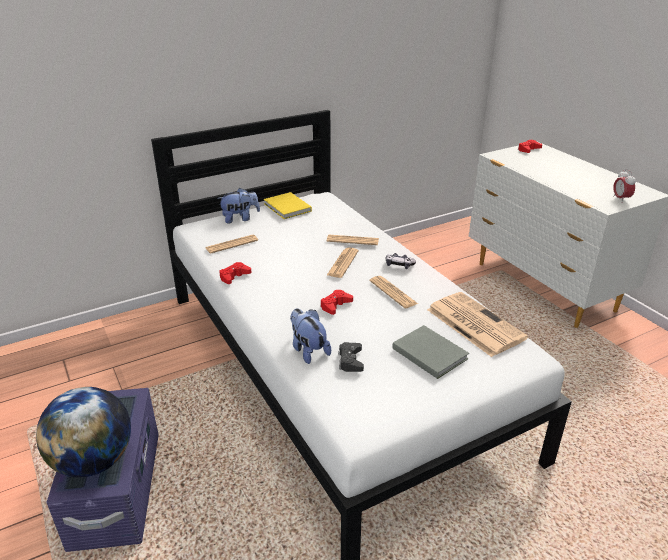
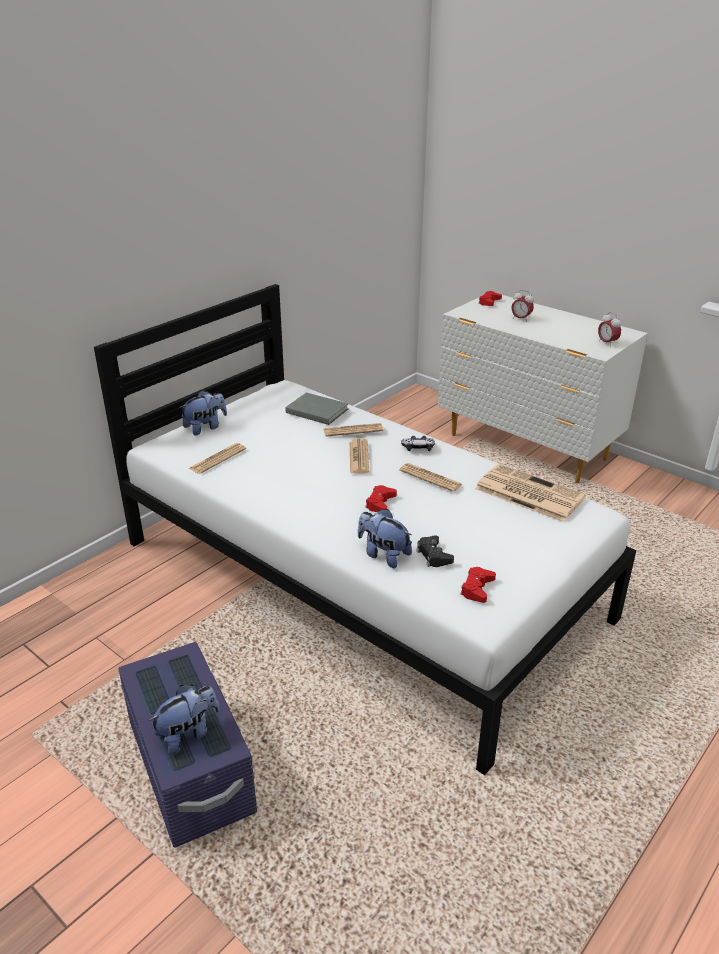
camera: 20 degrees left, 0 degrees up
globe [36,387,131,477] -> plush toy [149,685,220,755]
red game controller [219,262,251,284] -> red game controller moved to [460,567,496,603]
yellow book [264,192,312,219] -> none
grey book [392,325,469,379] -> grey book moved to [286,392,348,425]
none -> alarm clock [511,290,534,322]

